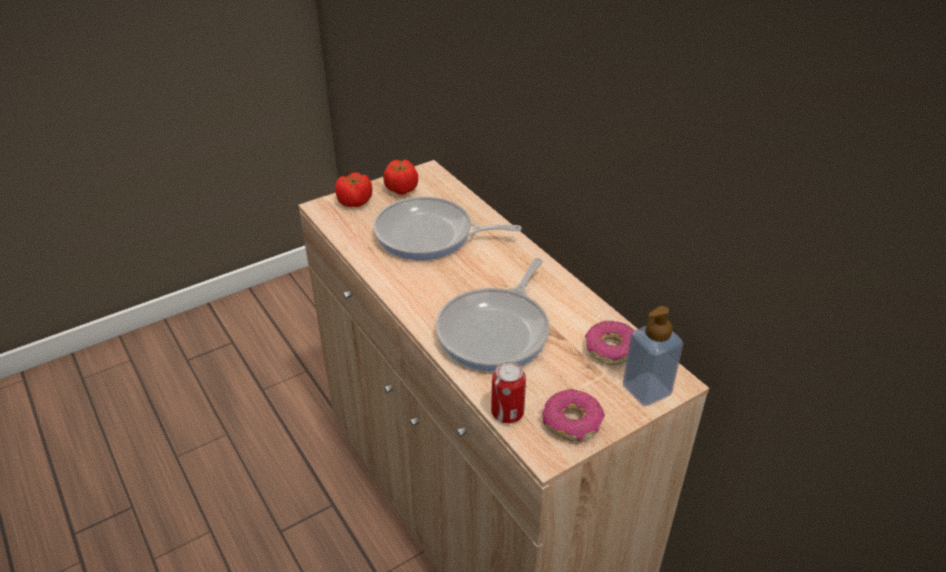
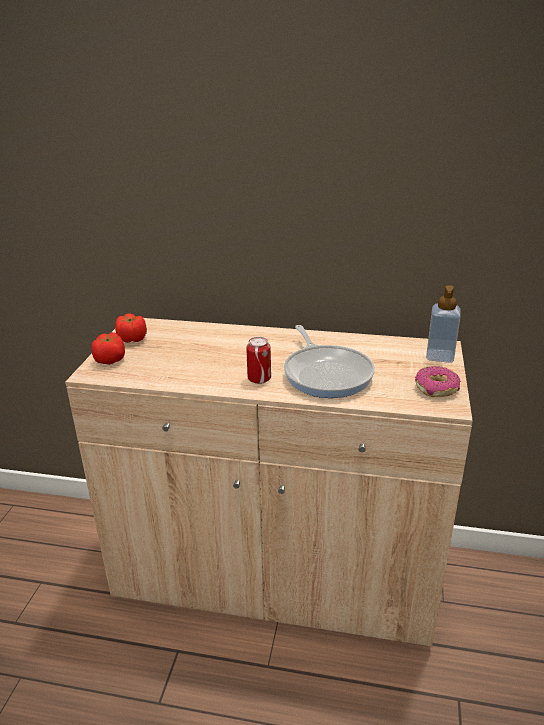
camera: 45 degrees left, 10 degrees down
frying pan [373,197,522,260] -> none
can [491,361,526,423] -> can moved to [246,337,271,384]
donut [585,321,634,365] -> none

